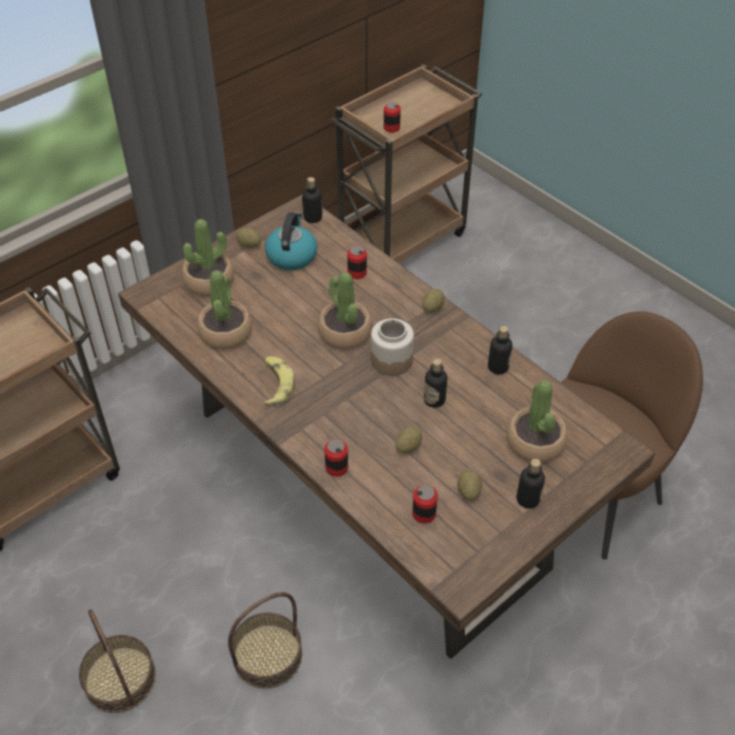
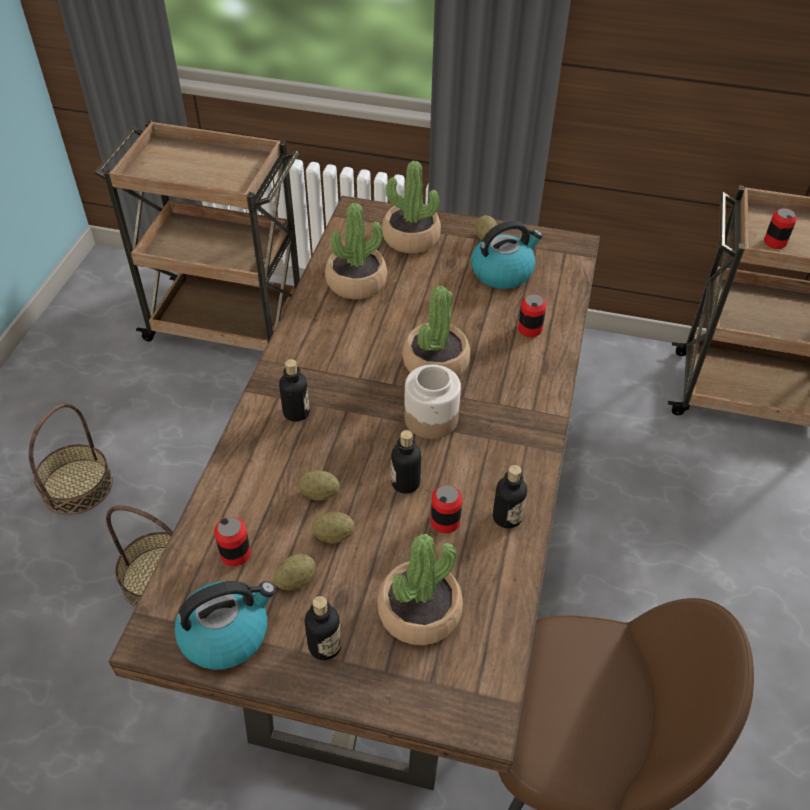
camera: 55 degrees right, 0 degrees up
banana [264,356,294,406] -> none
bottle [302,177,323,223] -> bottle moved to [279,359,310,422]
can [324,439,348,477] -> can moved to [431,485,462,533]
potato [422,289,445,313] -> potato moved to [312,512,355,543]
none -> kettle [174,581,275,670]

